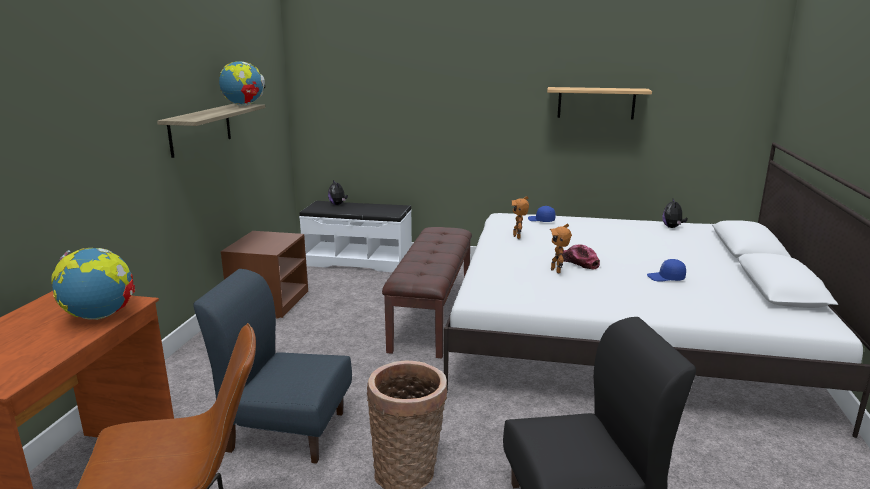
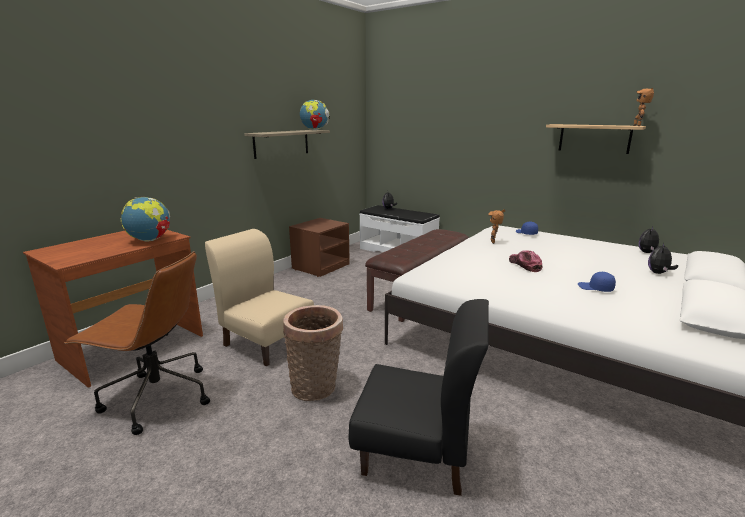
camera: 25 degrees right, 0 degrees up
blue chair [194,269,352,464] -> beige chair [205,229,314,366]
toy robot [550,224,572,274] -> toy robot moved to [633,88,654,126]
none -> plush toy [648,243,678,274]

